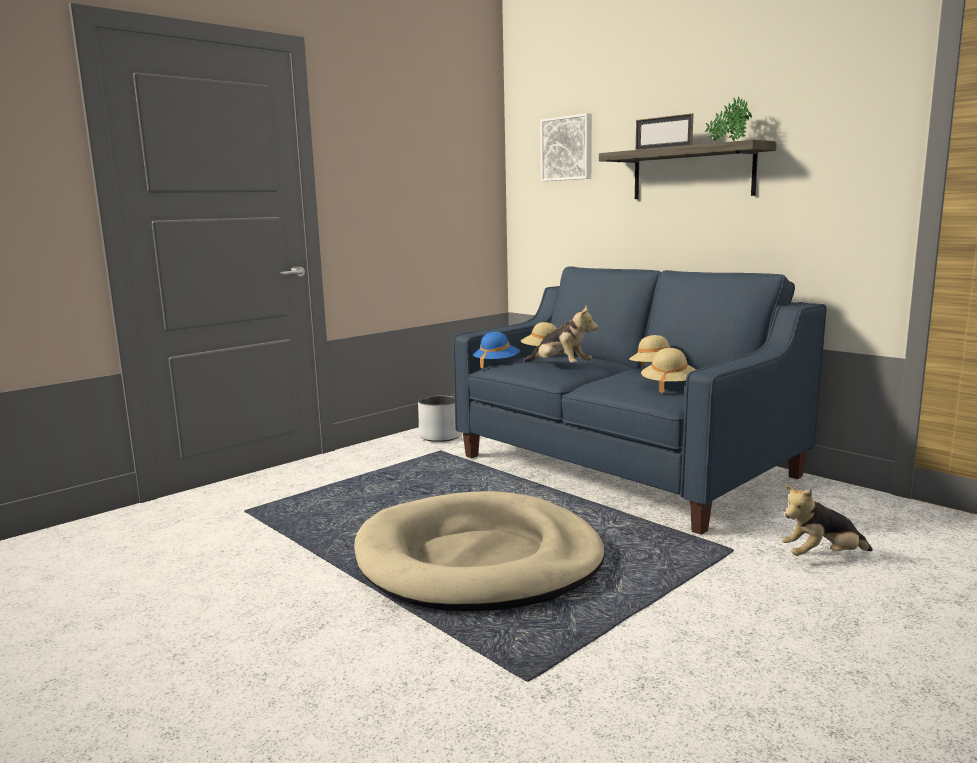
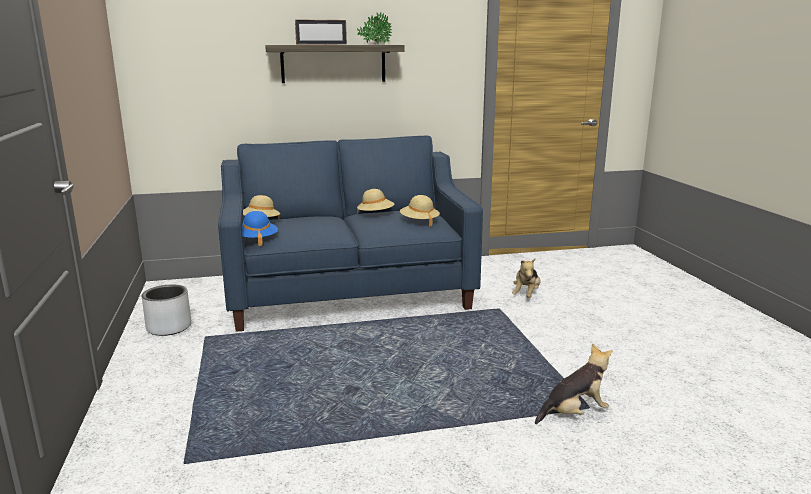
camera: 60 degrees left, 5 degrees up
beige dog bed [354,491,605,611] -> none
plush toy [524,306,598,363] -> plush toy moved to [535,343,613,424]
picture [540,113,592,181] -> none

